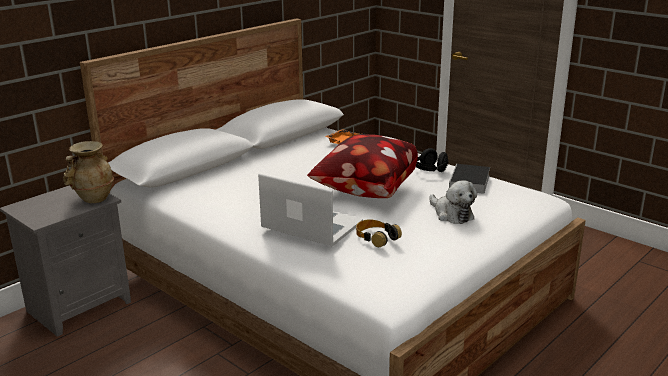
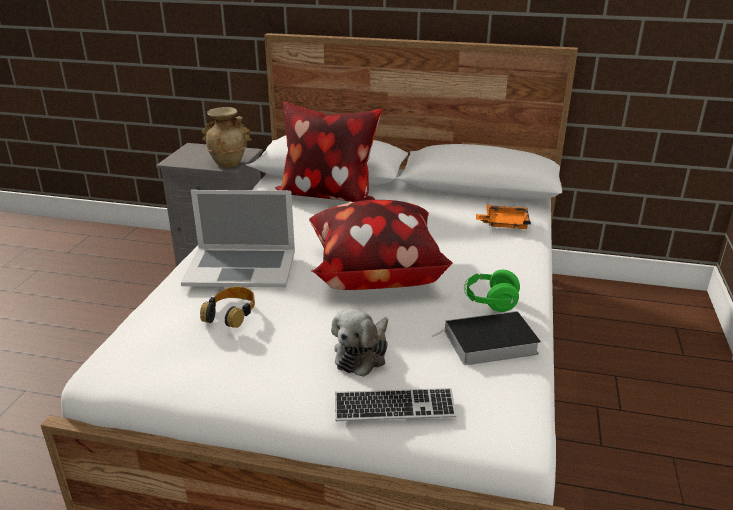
camera: 60 degrees right, 5 degrees up
laptop [258,173,363,246] -> laptop turned 90 degrees clockwise [181,190,295,287]
black headphones [416,148,449,172] -> green headphones [464,270,520,312]
none -> pillow [275,101,383,202]
none -> keyboard [335,388,456,421]

